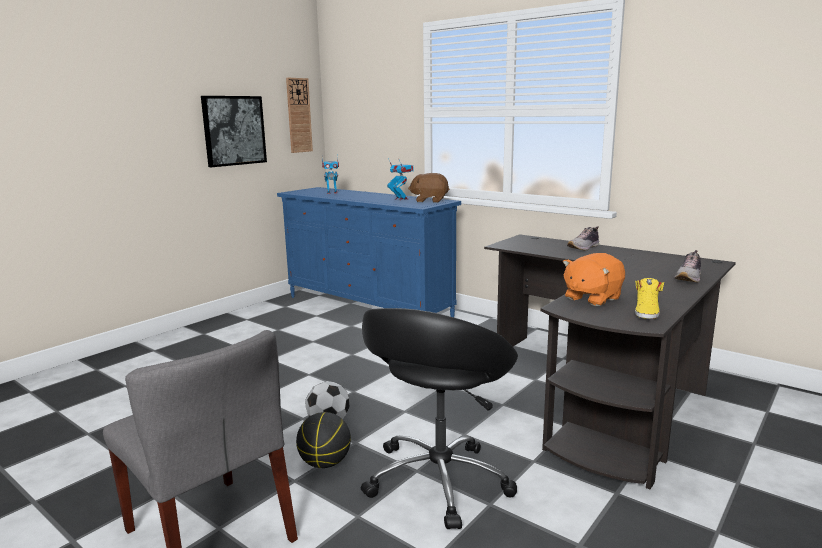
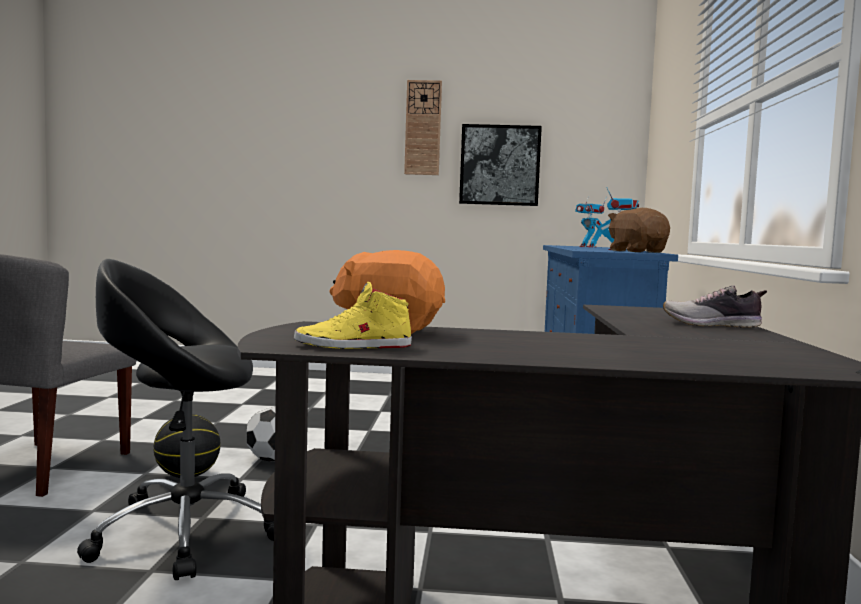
camera: 55 degrees right, 10 degrees down
wall clock [286,78,313,153] -> wall clock moved to [404,80,442,175]
shoe [674,250,701,282] -> none

